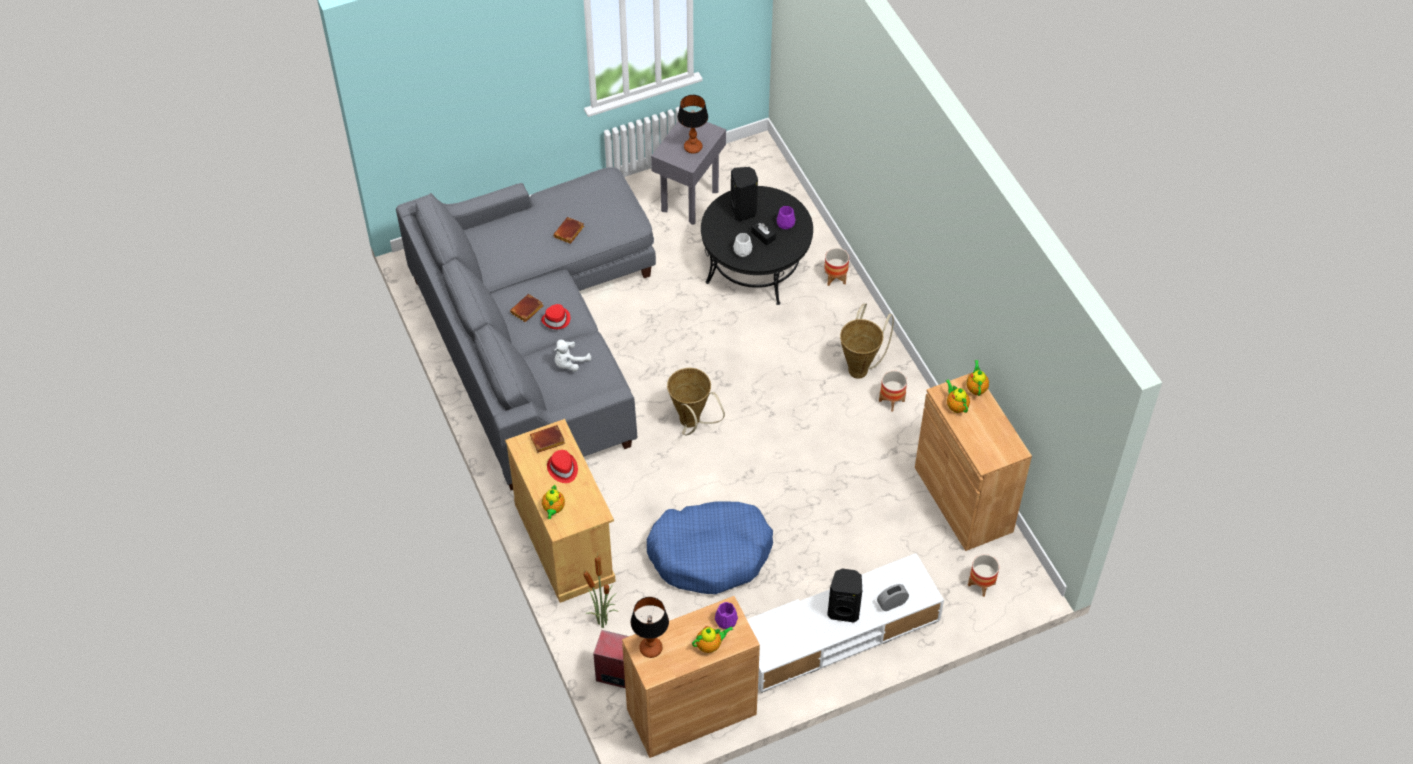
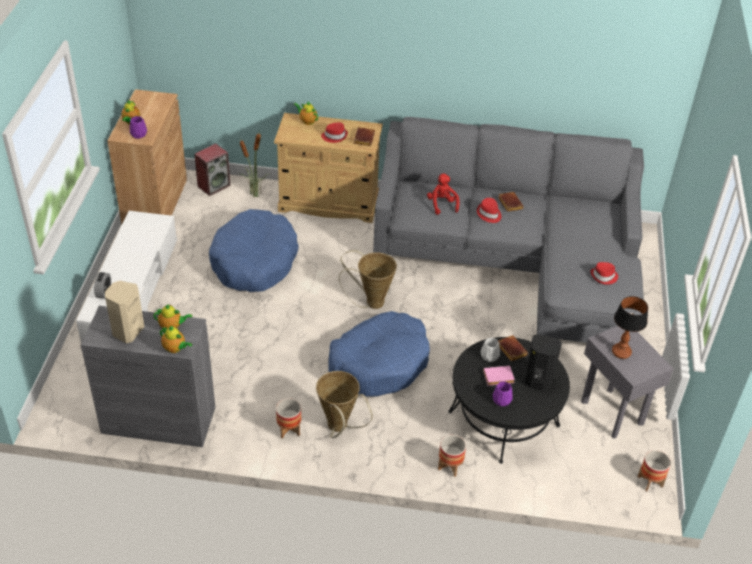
camera: 120 degrees right, 10 degrees down
brown book [553,217,584,244] -> brown book moved to [498,335,528,361]
white plush toy [554,340,591,371] -> red plush toy [427,173,460,215]
table lamp [631,597,669,658] -> none
black tissue box [751,220,776,246] -> pink book [483,366,515,386]
black speaker [827,568,862,623] -> none
brown cabinet [915,372,1032,551] -> grey cabinet [81,306,215,447]
planter [968,554,999,597] -> planter moved to [638,450,671,491]
none -> beige speaker [105,281,145,343]
none -> blue dog bed [328,311,430,397]
none -> red hat [591,262,618,285]

